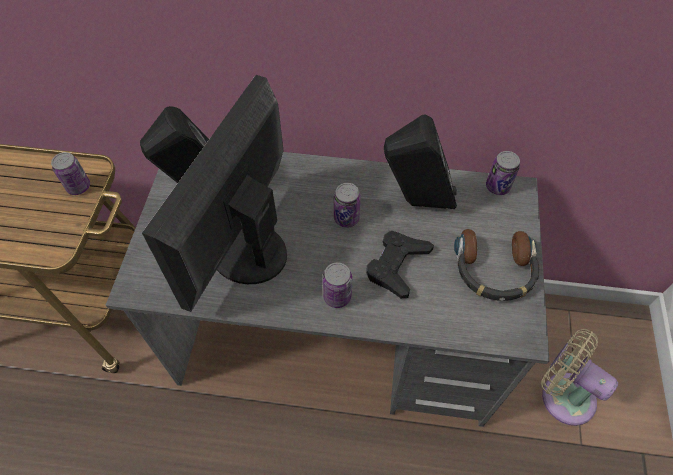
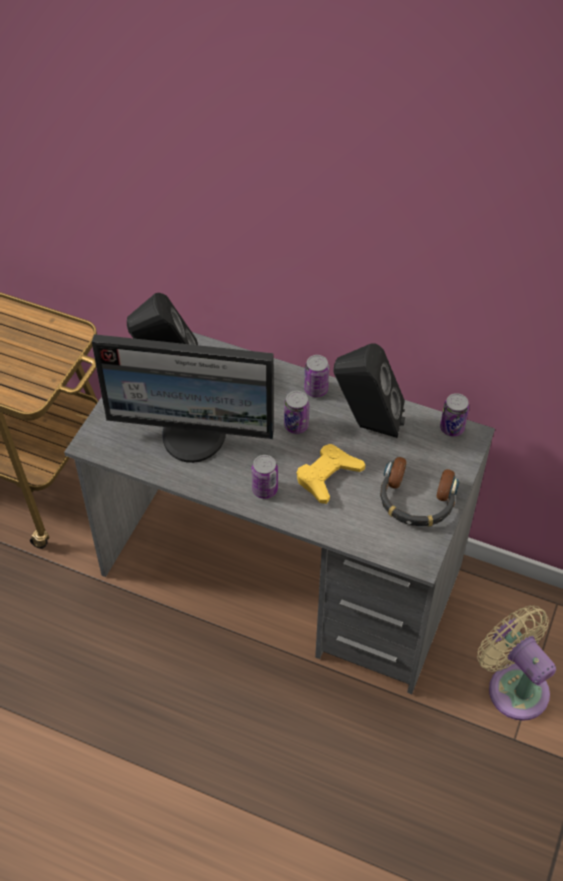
camera: 15 degrees right, 5 degrees down
can [51,152,90,195] -> can moved to [304,355,329,397]
monitor [142,75,287,312] -> monitor turned 120 degrees counterclockwise [92,334,274,463]
black game controller [367,231,434,298] -> yellow game controller [297,444,365,504]

